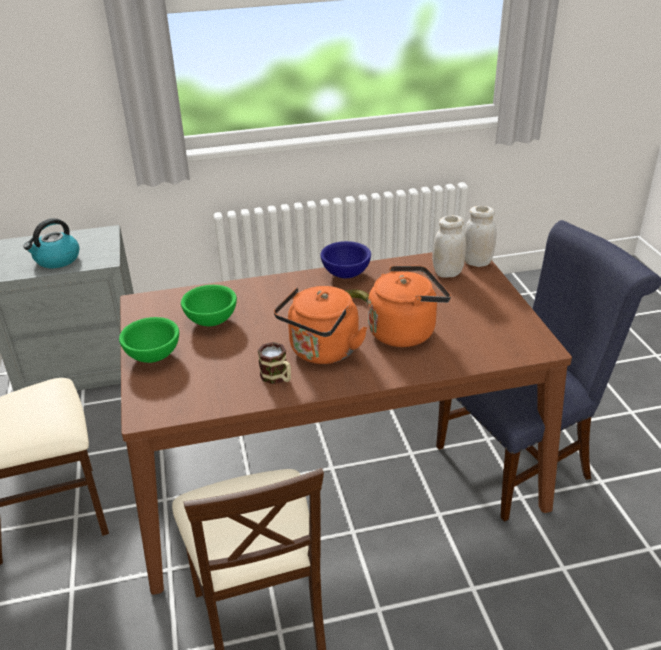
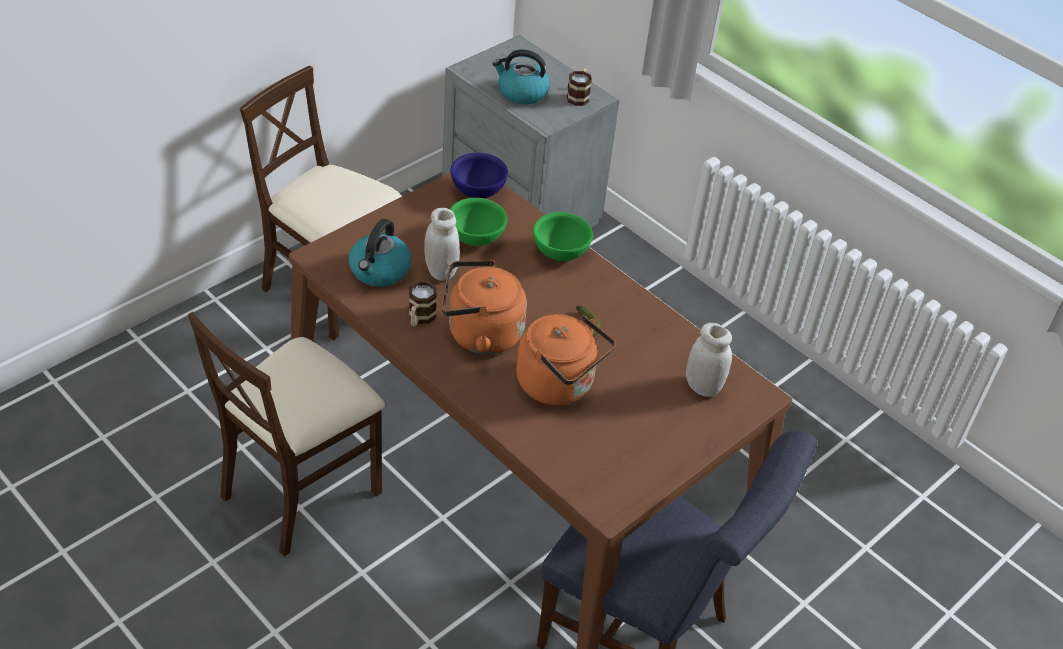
camera: 55 degrees right, 10 degrees up
green bowl [119,317,179,363] -> green bowl moved to [533,212,593,261]
blue bowl [320,241,371,278] -> blue bowl moved to [450,153,508,198]
white jar [464,206,496,267] -> white jar moved to [424,208,460,281]
none -> kettle [349,219,411,287]
none -> mug [567,69,592,106]

